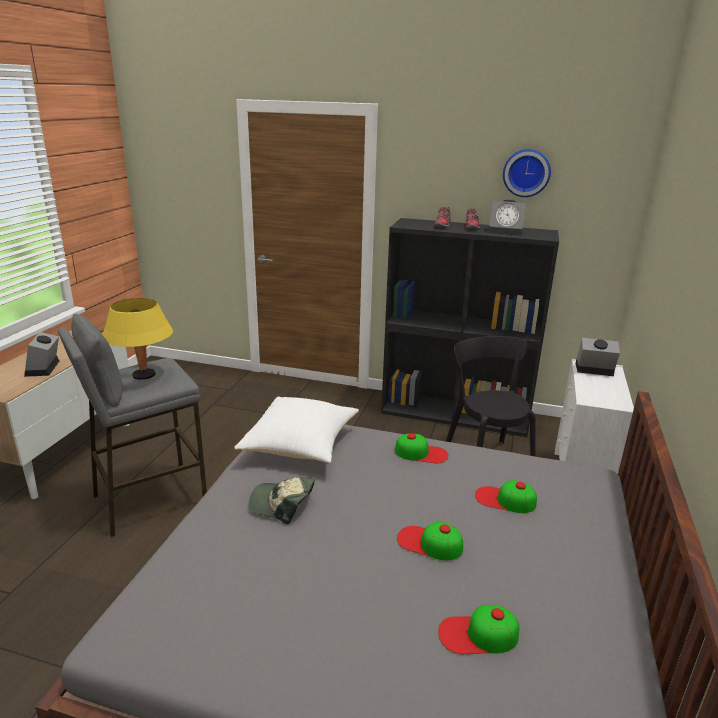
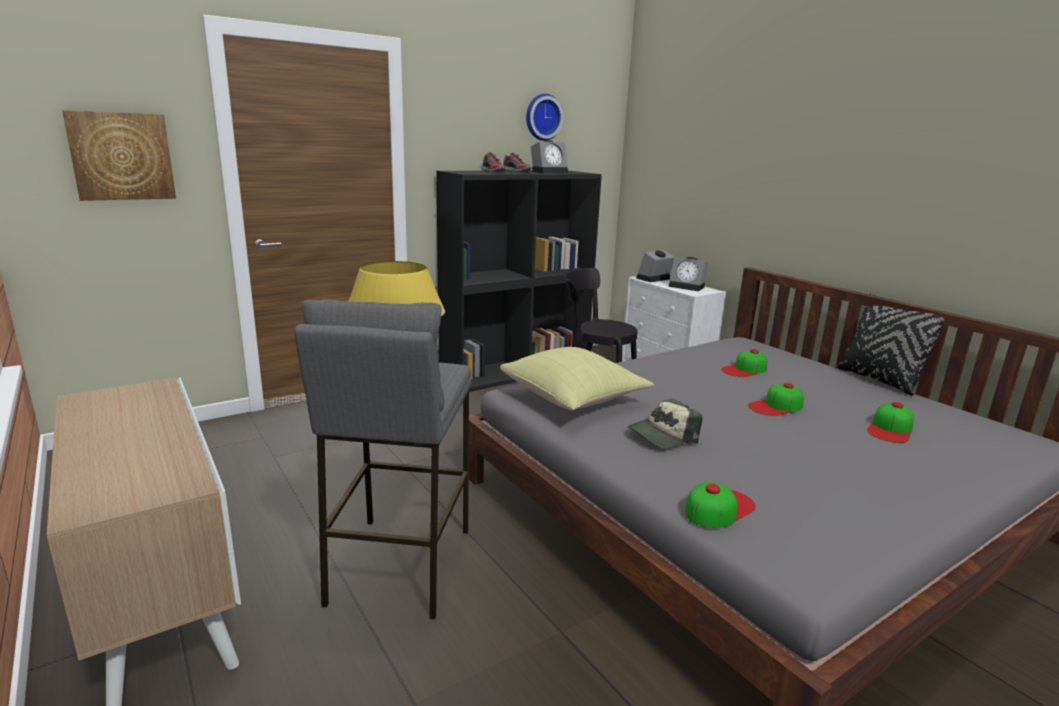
camera: 50 degrees left, 5 degrees down
alarm clock [24,332,59,377] -> alarm clock moved to [669,257,708,291]
white pillow [234,397,359,463] -> yellow pillow [500,347,654,410]
cap [395,433,449,463] -> cap moved to [685,482,756,528]
none -> picture [62,110,176,201]
none -> black pillow [836,293,944,396]

